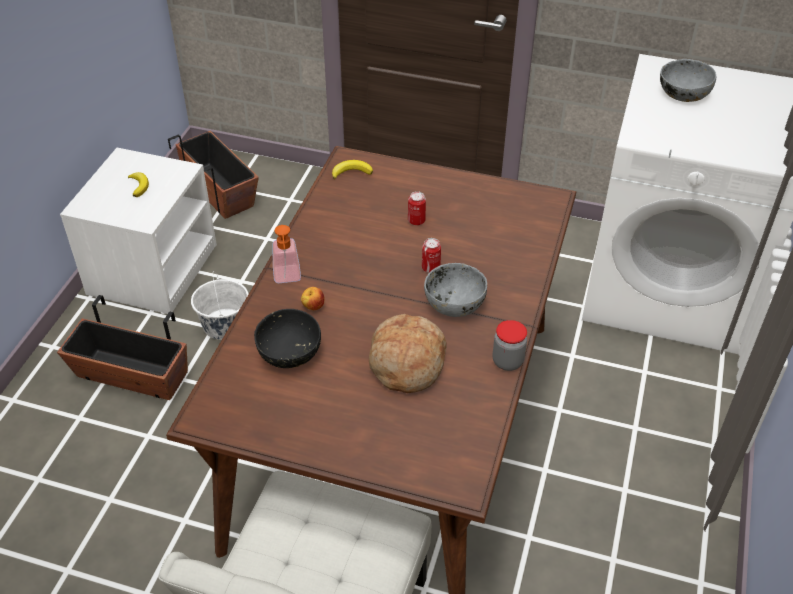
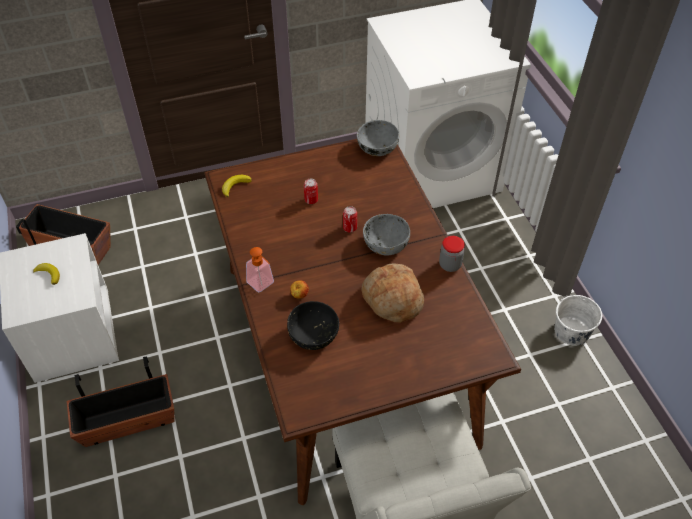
camera: 35 degrees left, 5 degrees up
white bucket [191,271,248,340] -> white bucket moved to [554,295,602,346]
grey bowl [660,59,716,102] -> grey bowl moved to [357,120,399,156]

